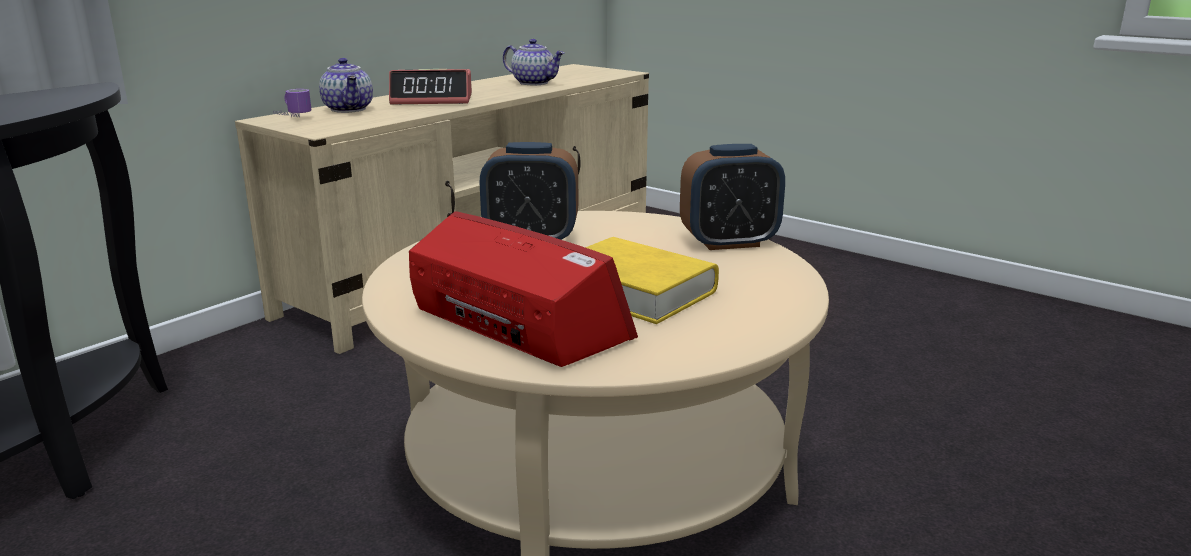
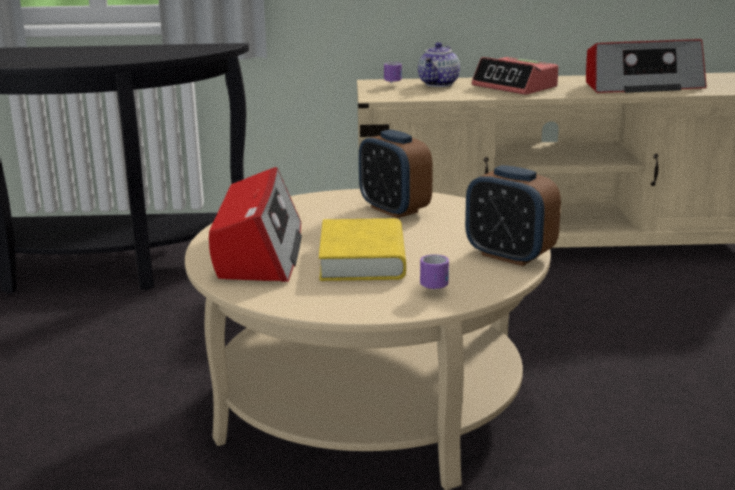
camera: 50 degrees right, 0 degrees up
teapot [503,39,564,85] -> radio [586,39,707,93]
none -> mug [420,254,449,289]

